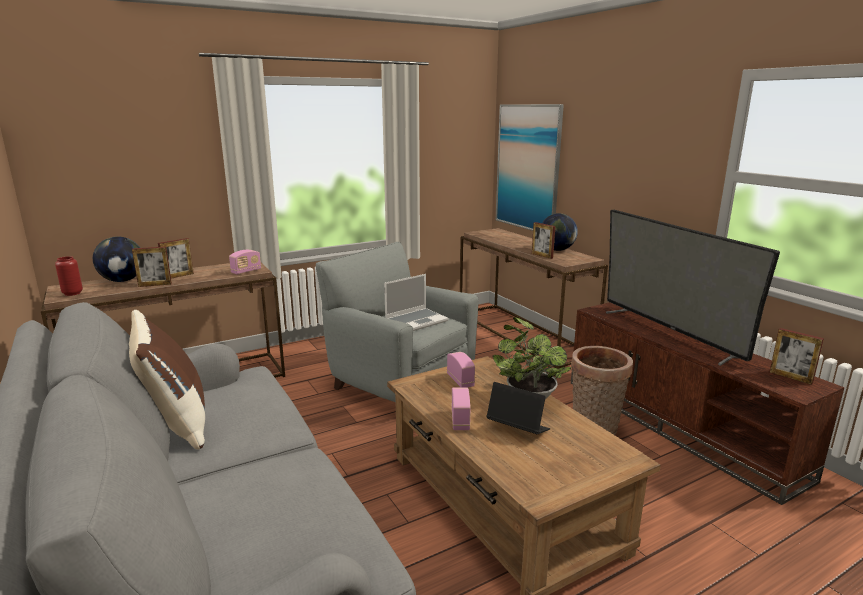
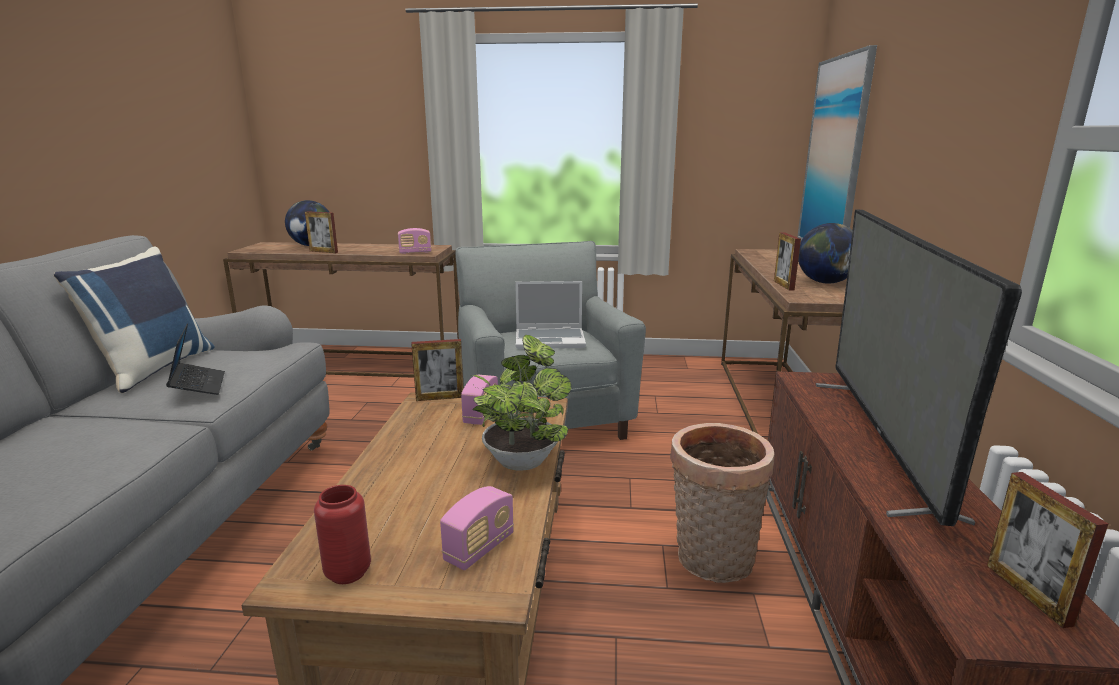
camera: 35 degrees right, 0 degrees up
red vase [55,256,83,296] -> red vase moved to [314,485,371,584]
brown pillow [129,310,205,449] -> blue pillow [53,247,215,393]
picture frame [158,238,194,279] -> picture frame moved to [411,339,464,401]
radio [451,387,471,430] -> radio moved to [440,486,514,570]
laptop [486,382,550,434] -> laptop moved to [166,324,225,395]

